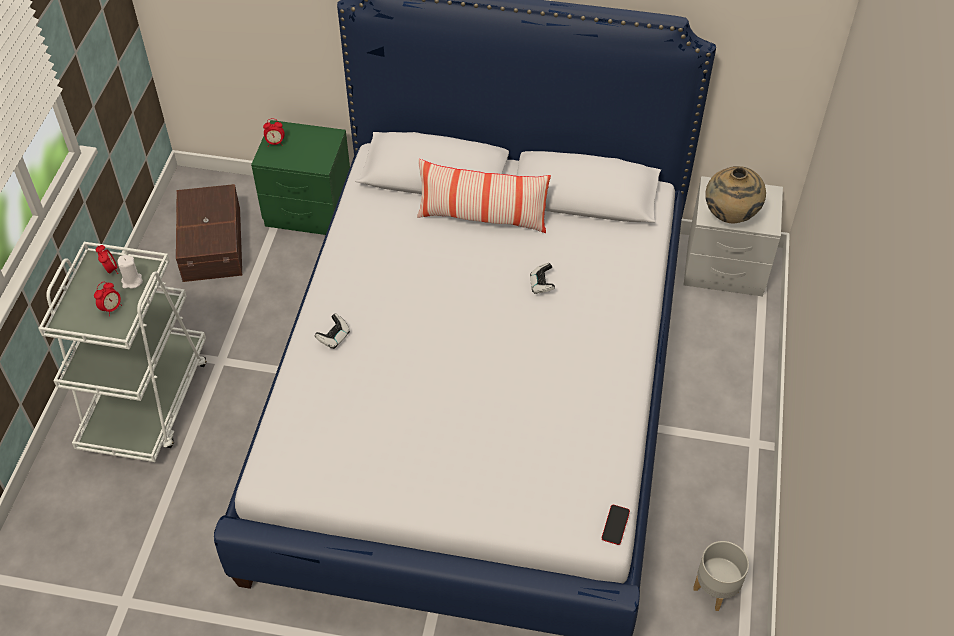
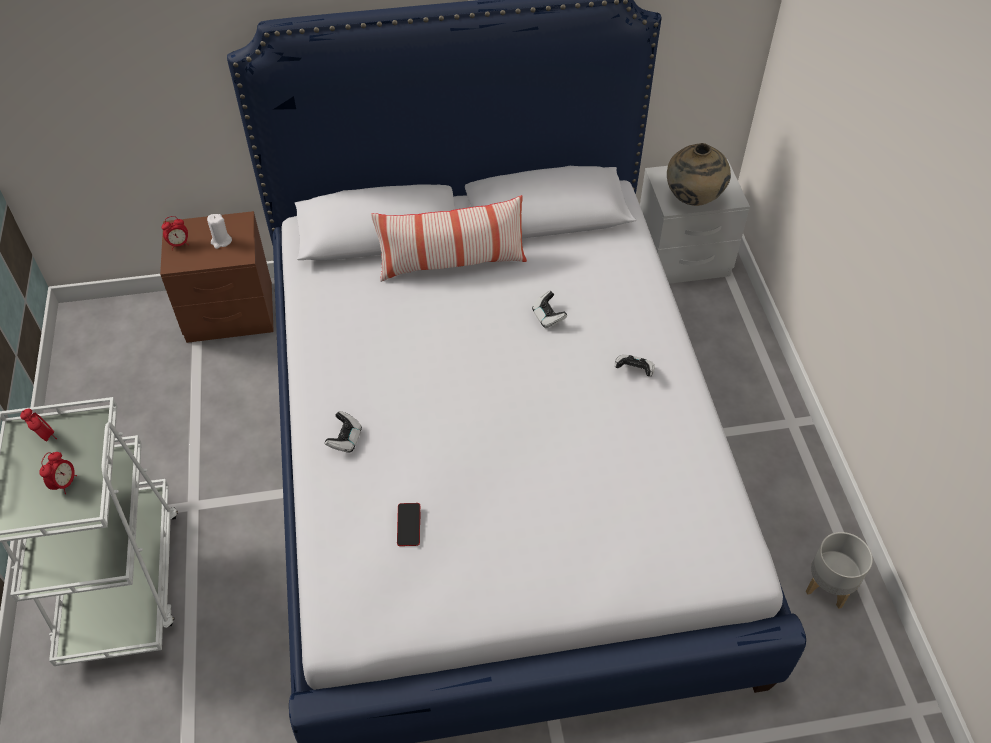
camera: 20 degrees left, 0 degrees up
white candle [118,255,143,289] -> white candle moved to [207,214,232,249]
brown storage box [176,184,242,282] -> none
green nightstand [251,120,350,235] -> brown nightstand [160,211,274,343]
phone [602,505,630,545] -> phone moved to [397,503,420,546]
none -> game controller [614,354,655,376]

